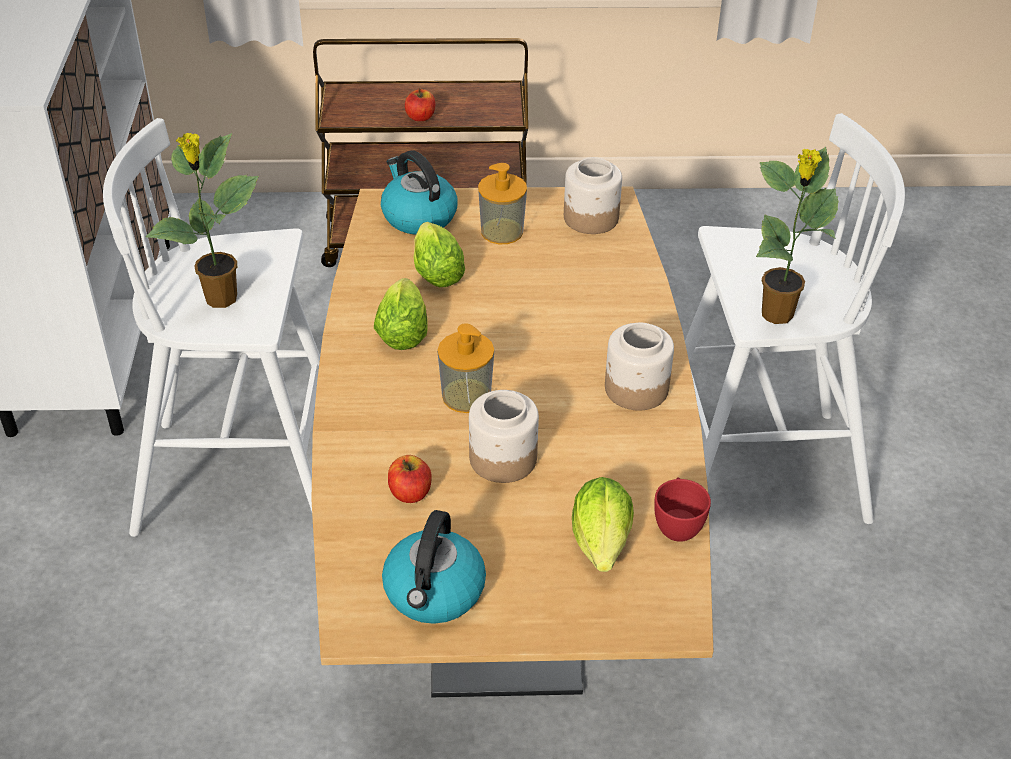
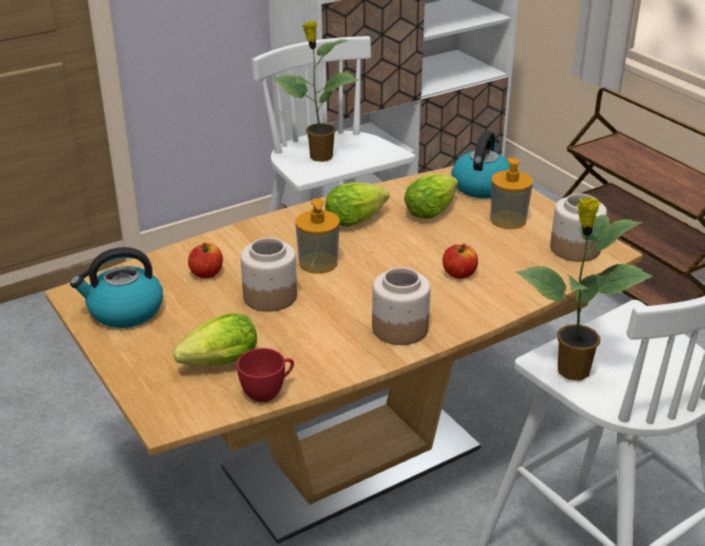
camera: 60 degrees right, 10 degrees down
apple [405,89,435,121] -> apple moved to [443,244,478,279]

